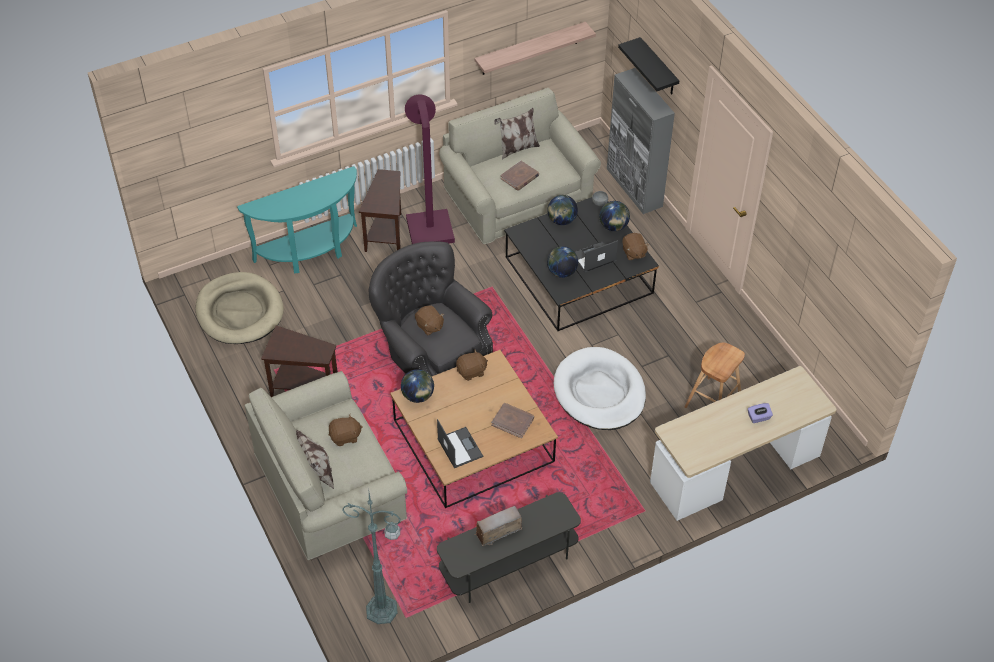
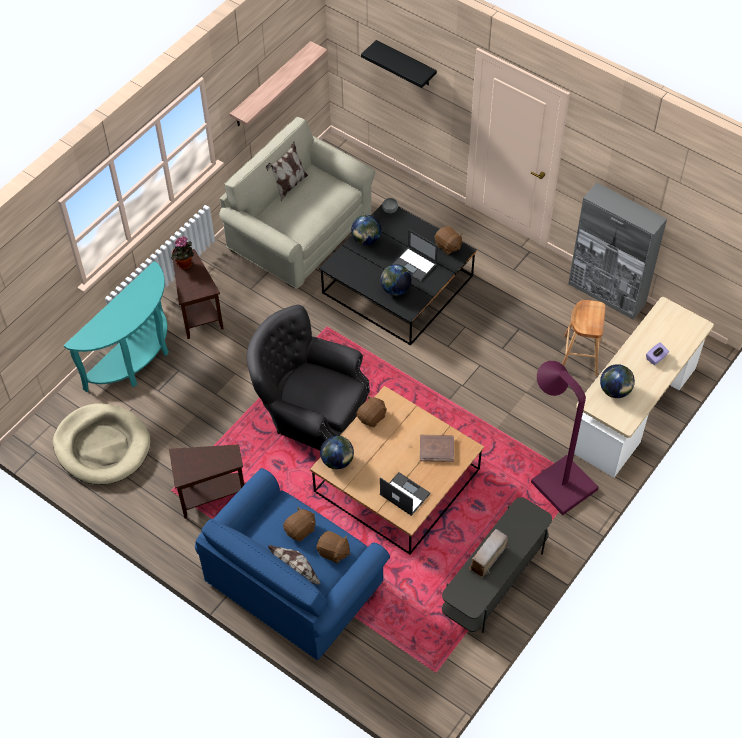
camera: 25 degrees left, 5 degrees up
beige sofa [244,371,407,560] -> blue sofa [195,468,390,660]
green floor lamp [342,493,401,624] -> none
purple floor lamp [405,95,455,244] -> purple floor lamp moved to [531,361,598,516]
brown plush toy [415,305,444,336] -> brown plush toy moved to [316,531,350,564]
brown book [500,161,539,191] -> none
white dog bed [554,347,646,430] -> none
laptop [575,240,618,273] -> laptop turned 90 degrees counterclockwise [392,229,438,282]
globe [599,201,630,231] -> globe moved to [600,364,635,398]
grey cabinet [607,68,675,214] -> grey cabinet moved to [568,183,667,320]
none -> potted plant [171,237,194,270]

